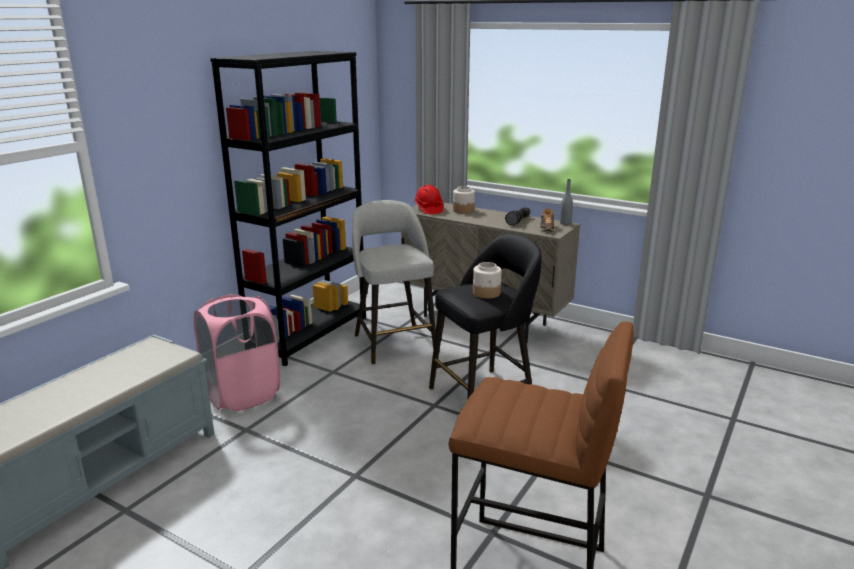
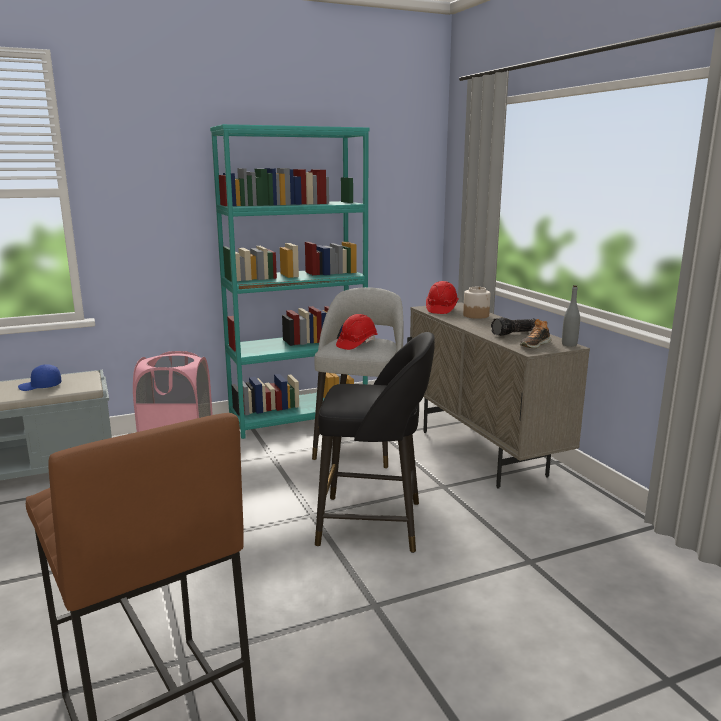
camera: 35 degrees right, 5 degrees down
black bookcase [210,51,366,367] -> turquoise bookcase [210,124,369,439]
jar [473,262,501,299] -> none
none -> blue cap [18,364,61,391]
none -> red hard hat [336,314,378,350]

